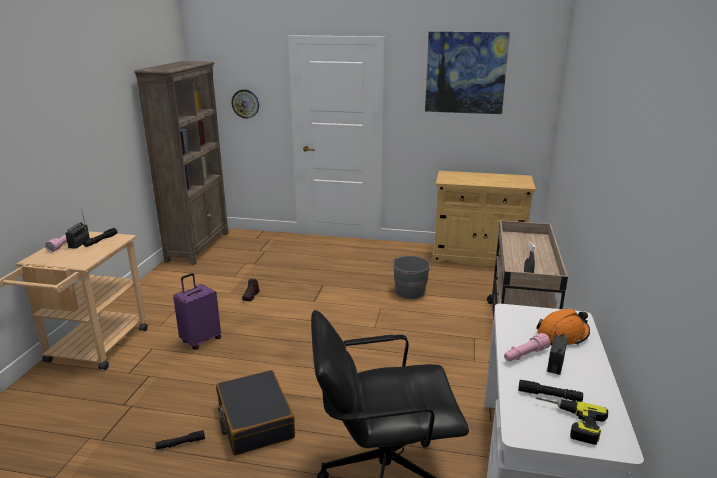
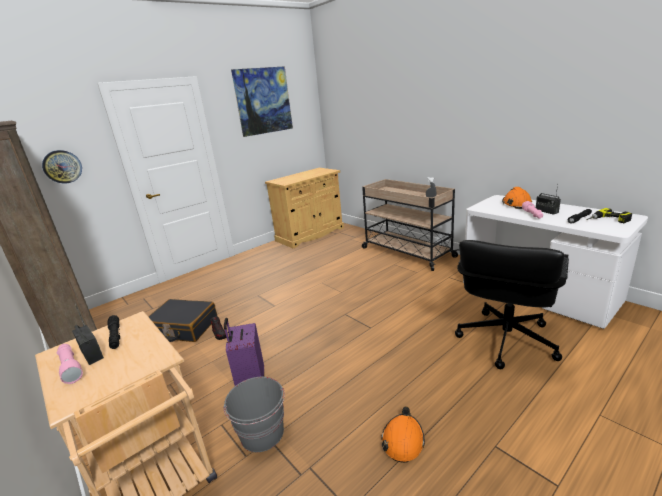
camera: 50 degrees left, 0 degrees up
black flashlight [155,430,205,450] -> orange hard hat [381,406,425,463]
black suitcase [216,370,295,456] -> black suitcase moved to [148,299,218,342]
grey bucket [391,256,431,299] -> grey bucket moved to [223,377,285,452]

